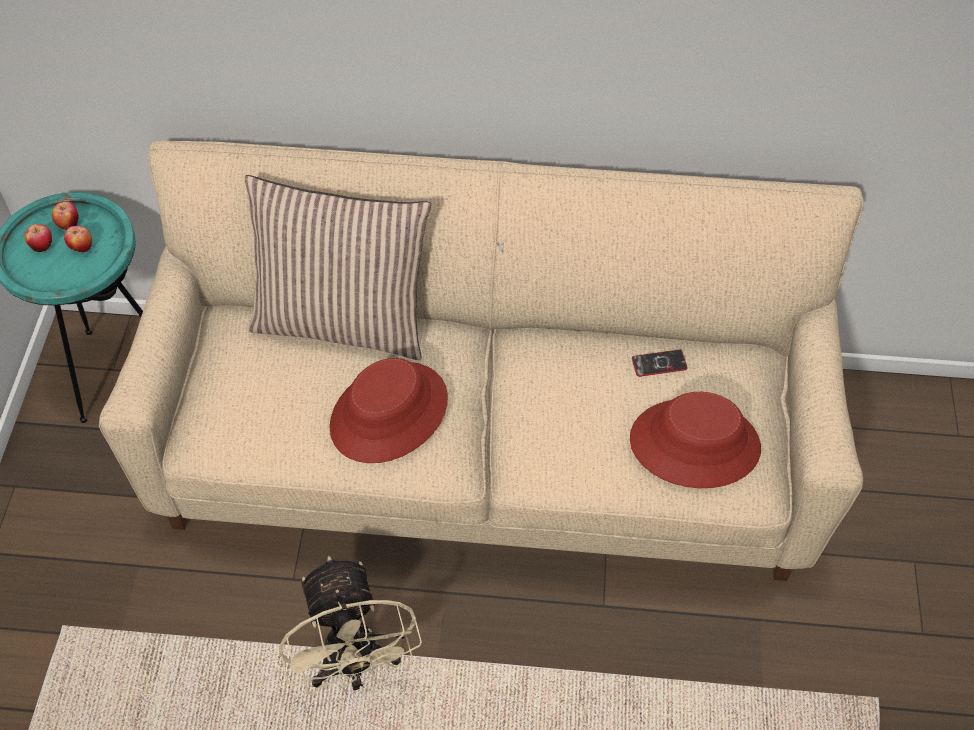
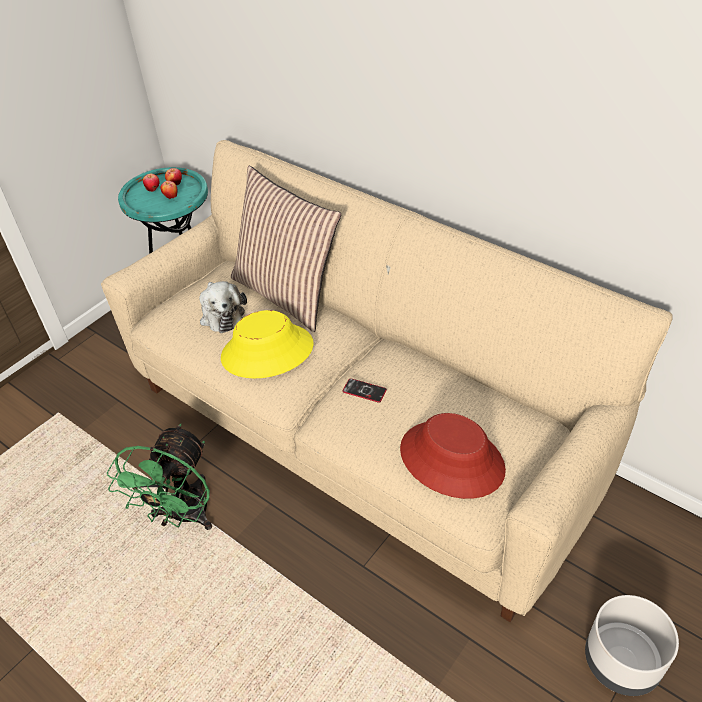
camera: 35 degrees right, 10 degrees down
beige fan [279,556,422,696] -> green fan [107,424,212,530]
red hat [329,358,448,463] -> yellow hat [221,310,314,378]
phone [632,350,688,377] -> phone moved to [342,378,387,403]
none -> plush toy [199,281,247,333]
none -> grey planter [585,595,679,696]

